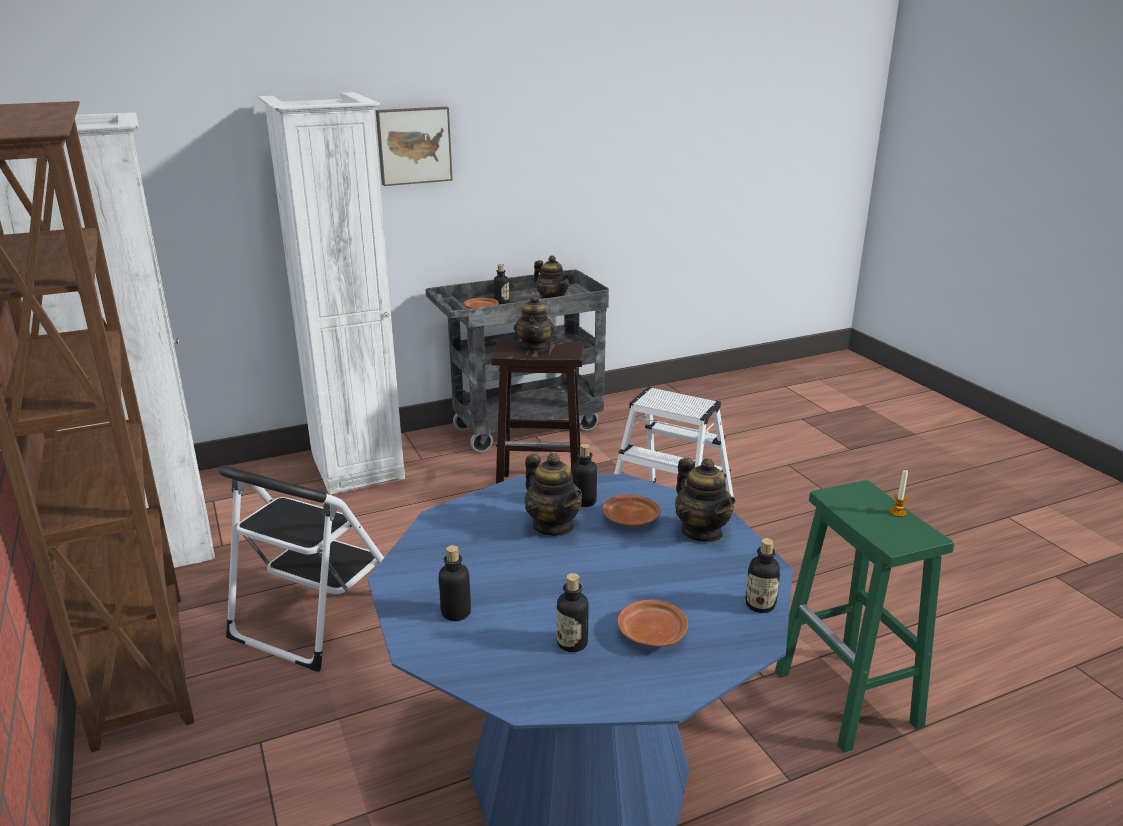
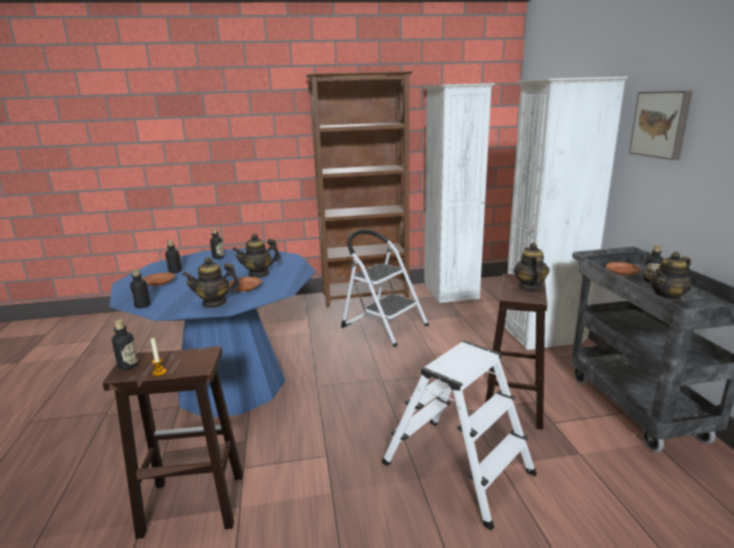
camera: 105 degrees right, 5 degrees down
teapot [514,295,555,351] -> teapot turned 75 degrees clockwise [513,242,549,291]
bottle [572,444,597,507] -> bottle moved to [112,319,139,370]
green stool [775,480,954,753] -> brown stool [103,346,243,539]

